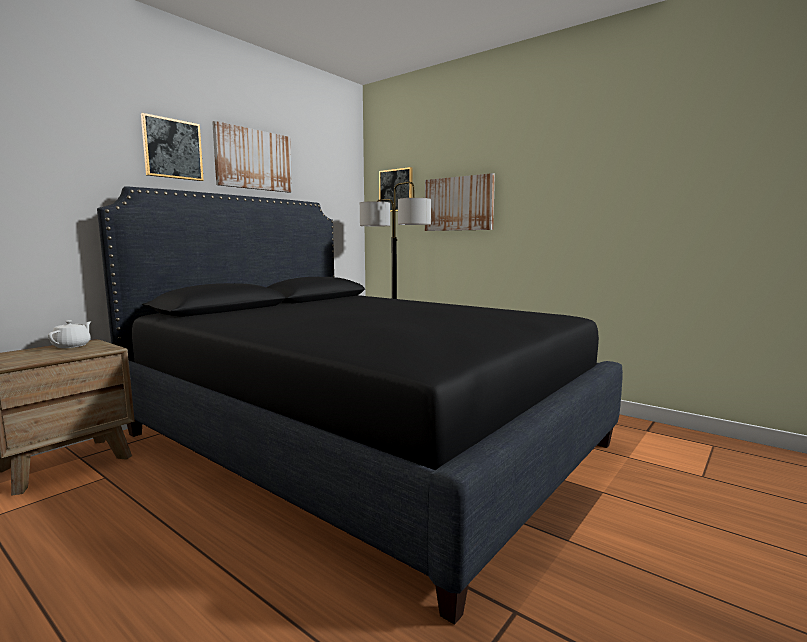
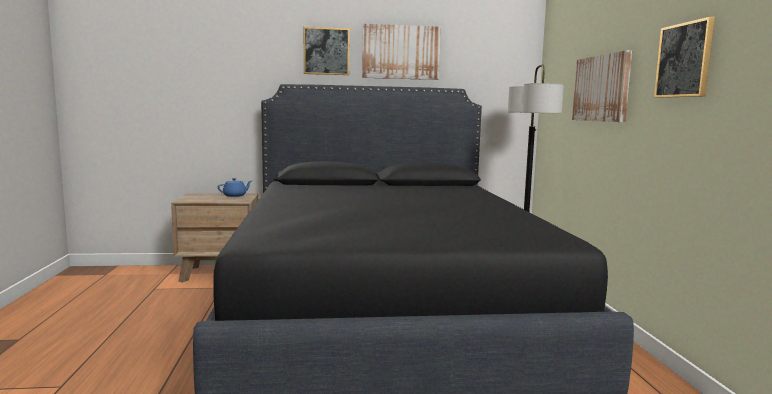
camera: 45 degrees right, 0 degrees up
white teapot [48,320,92,348] -> blue teapot [218,178,252,197]
picture [379,167,413,212] -> picture moved to [654,17,715,98]

